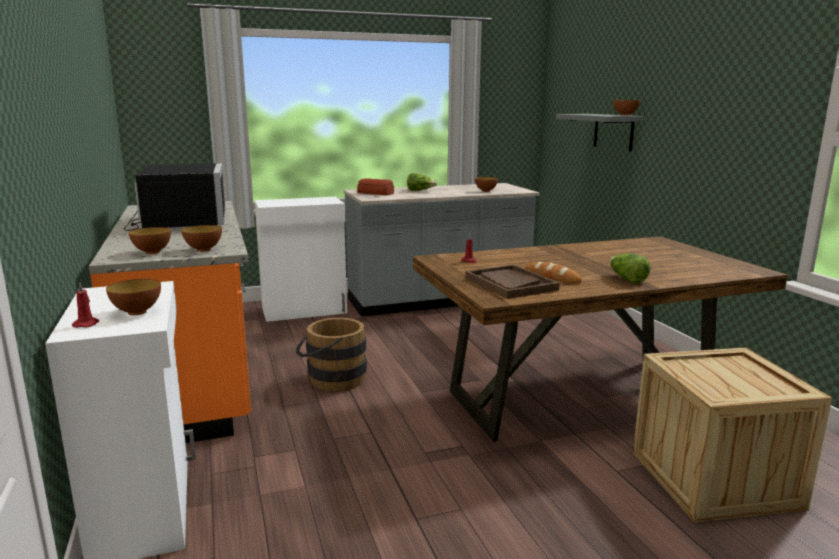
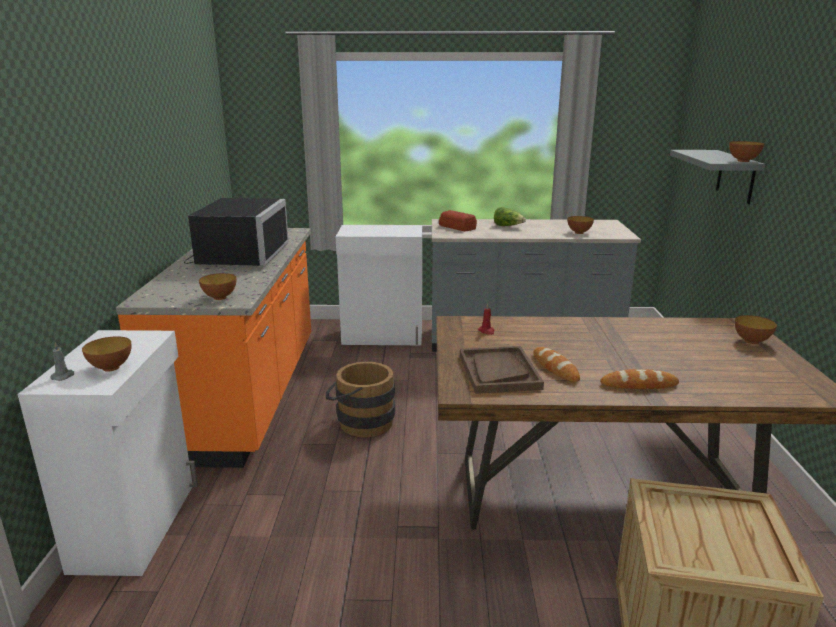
camera: 20 degrees right, 5 degrees up
red candle [72,283,99,328] -> grey candle [50,342,74,381]
bowl [129,227,171,254] -> bowl moved to [735,315,777,344]
lettuce [609,254,651,284] -> bread [600,369,679,389]

